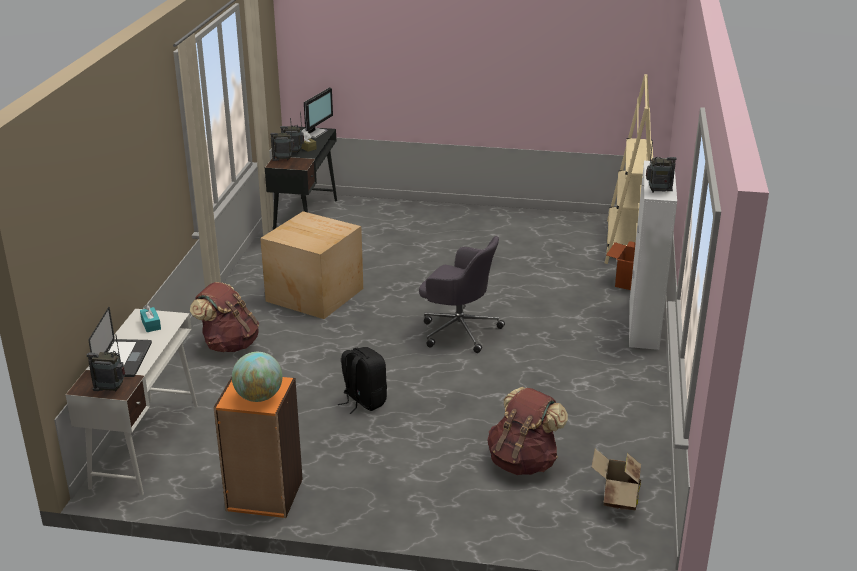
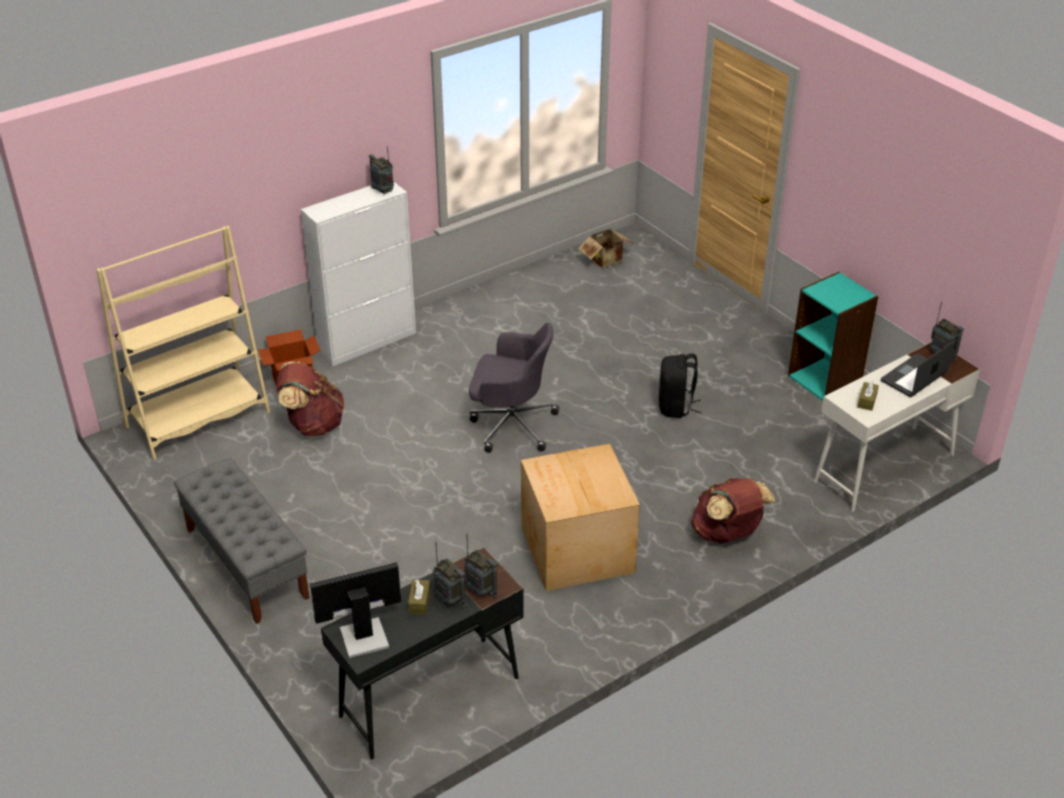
camera: 135 degrees left, 10 degrees up
turquoise tissue box [140,305,161,332] -> brown tissue box [857,381,879,411]
orange bookcase [213,377,303,518] -> turquoise bookcase [788,272,879,401]
globe [232,352,283,402] -> none
grey office chair [419,236,505,353] -> grey office chair turned 120 degrees clockwise [469,323,559,453]
brown backpack [487,387,568,475] -> brown backpack moved to [276,362,344,436]
none -> grey bench [174,458,310,624]

